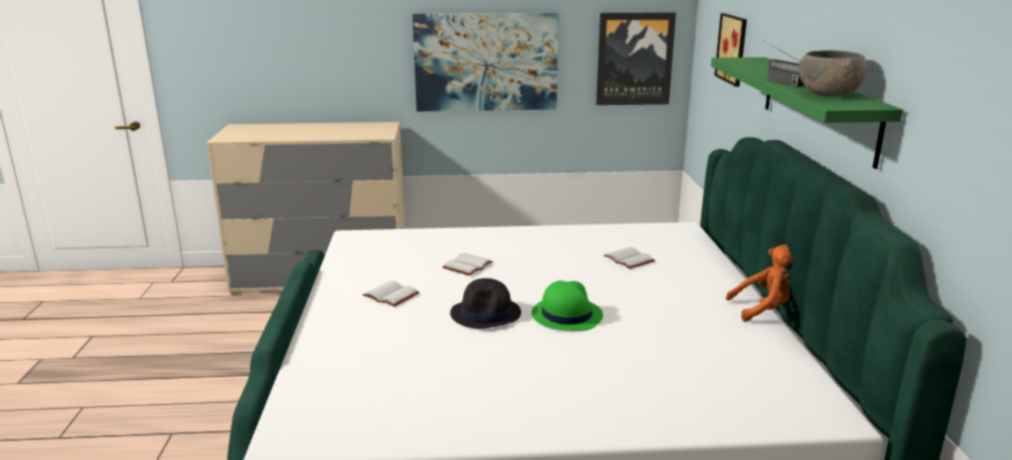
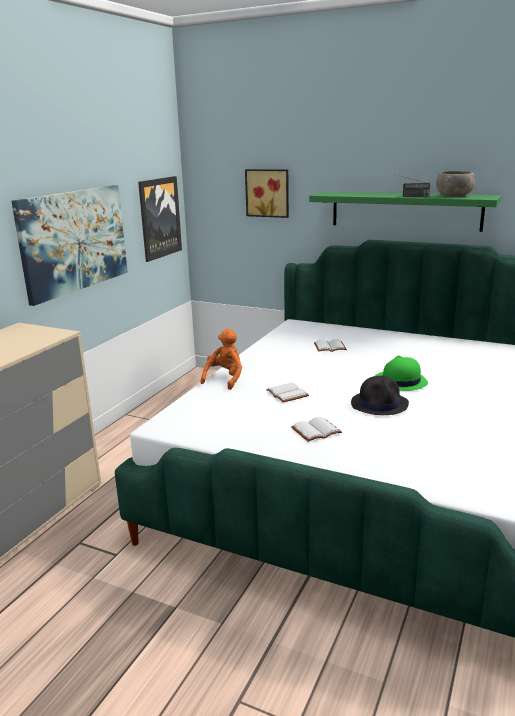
camera: 60 degrees left, 0 degrees up
orange plush toy [726,245,792,322] -> orange plush toy moved to [201,329,242,390]

